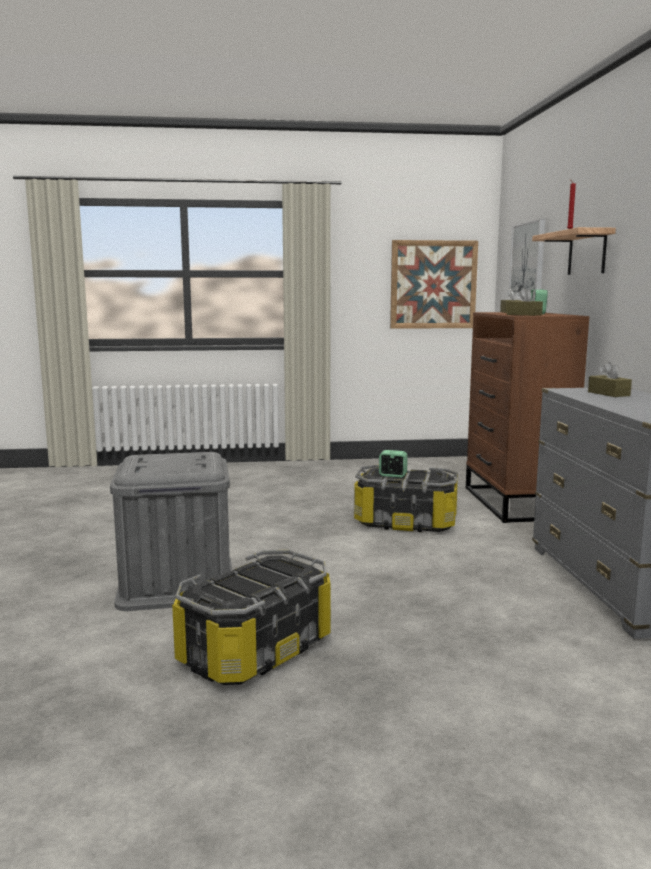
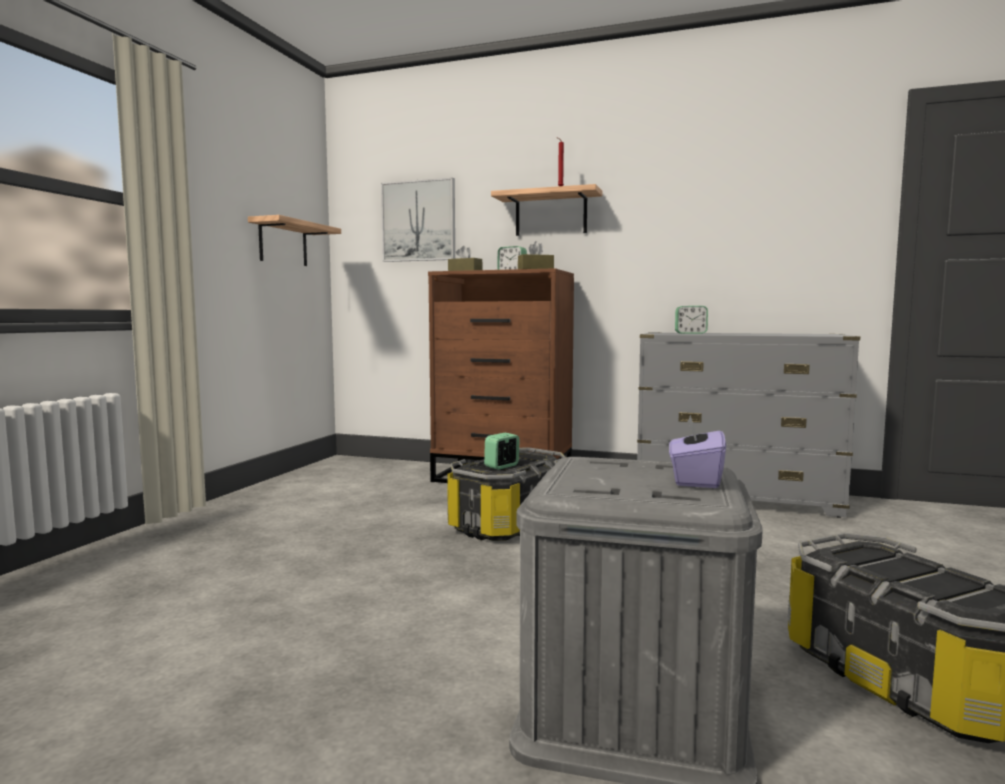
camera: 65 degrees left, 5 degrees down
picture [390,240,478,329] -> shelf [248,215,341,266]
brown tissue box [588,362,632,397] -> alarm clock [675,306,708,334]
none -> purple tissue box [669,415,726,488]

